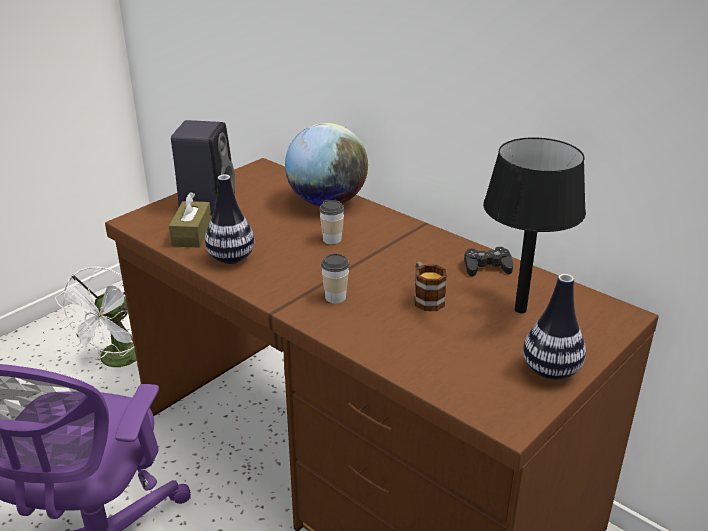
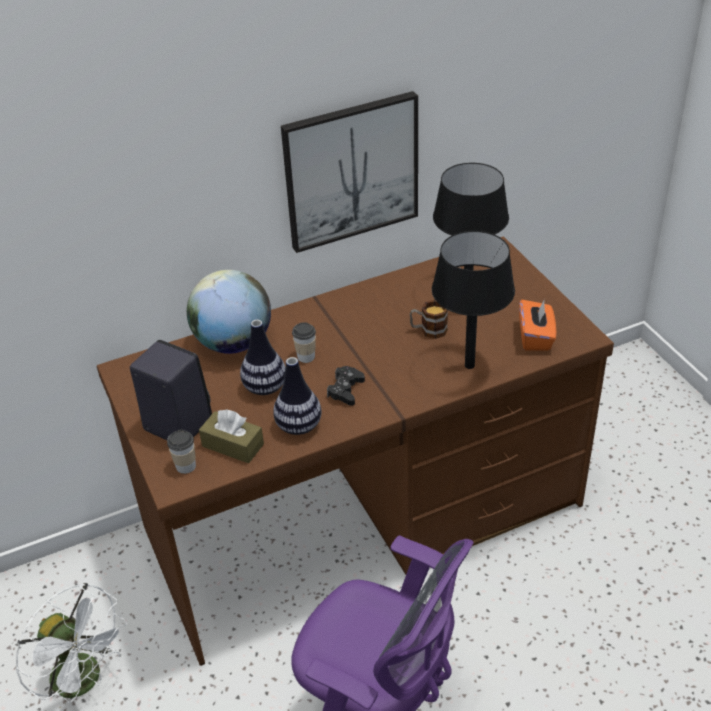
camera: 65 degrees left, 10 degrees up
cup [321,254,349,303] -> cup moved to [167,429,196,474]
black game controller [464,247,513,276] -> black game controller moved to [327,366,365,406]
vase [523,274,586,380] -> vase moved to [240,320,286,395]
none -> picture [281,91,418,253]
none -> black table lamp [432,231,515,369]
none -> orange tissue box [519,299,556,351]

